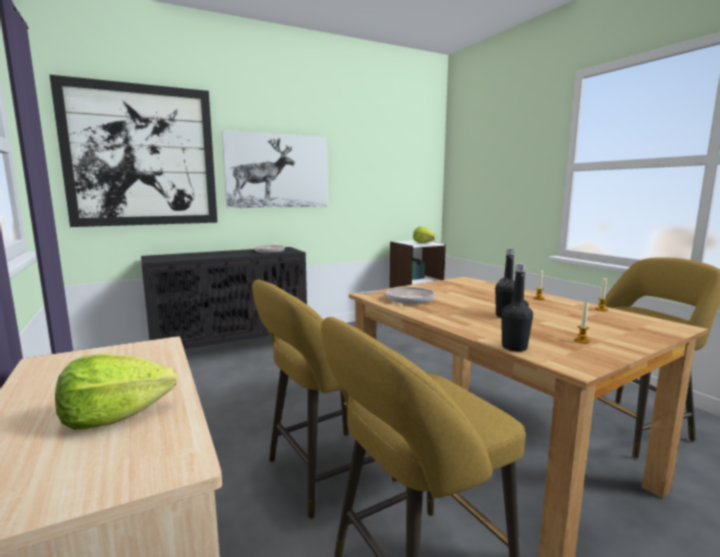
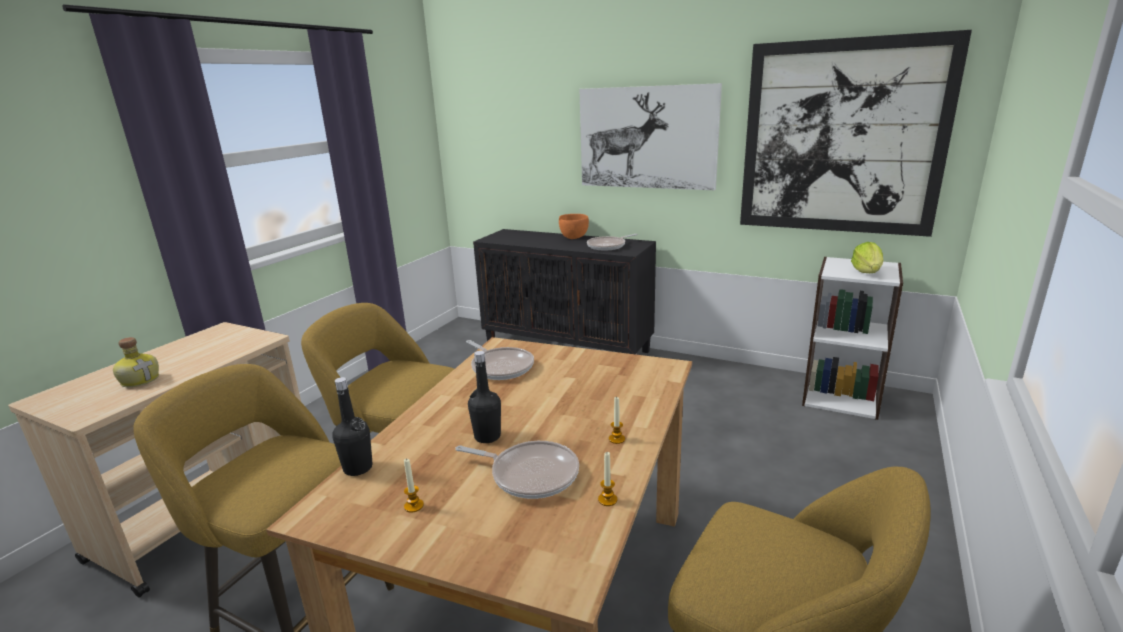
camera: 55 degrees right, 10 degrees up
picture [50,75,217,227] -> picture moved to [740,30,972,237]
lettuce [55,354,177,430] -> bottle [113,337,159,387]
none -> frying pan [455,441,579,499]
none -> orange bowl [559,214,589,239]

